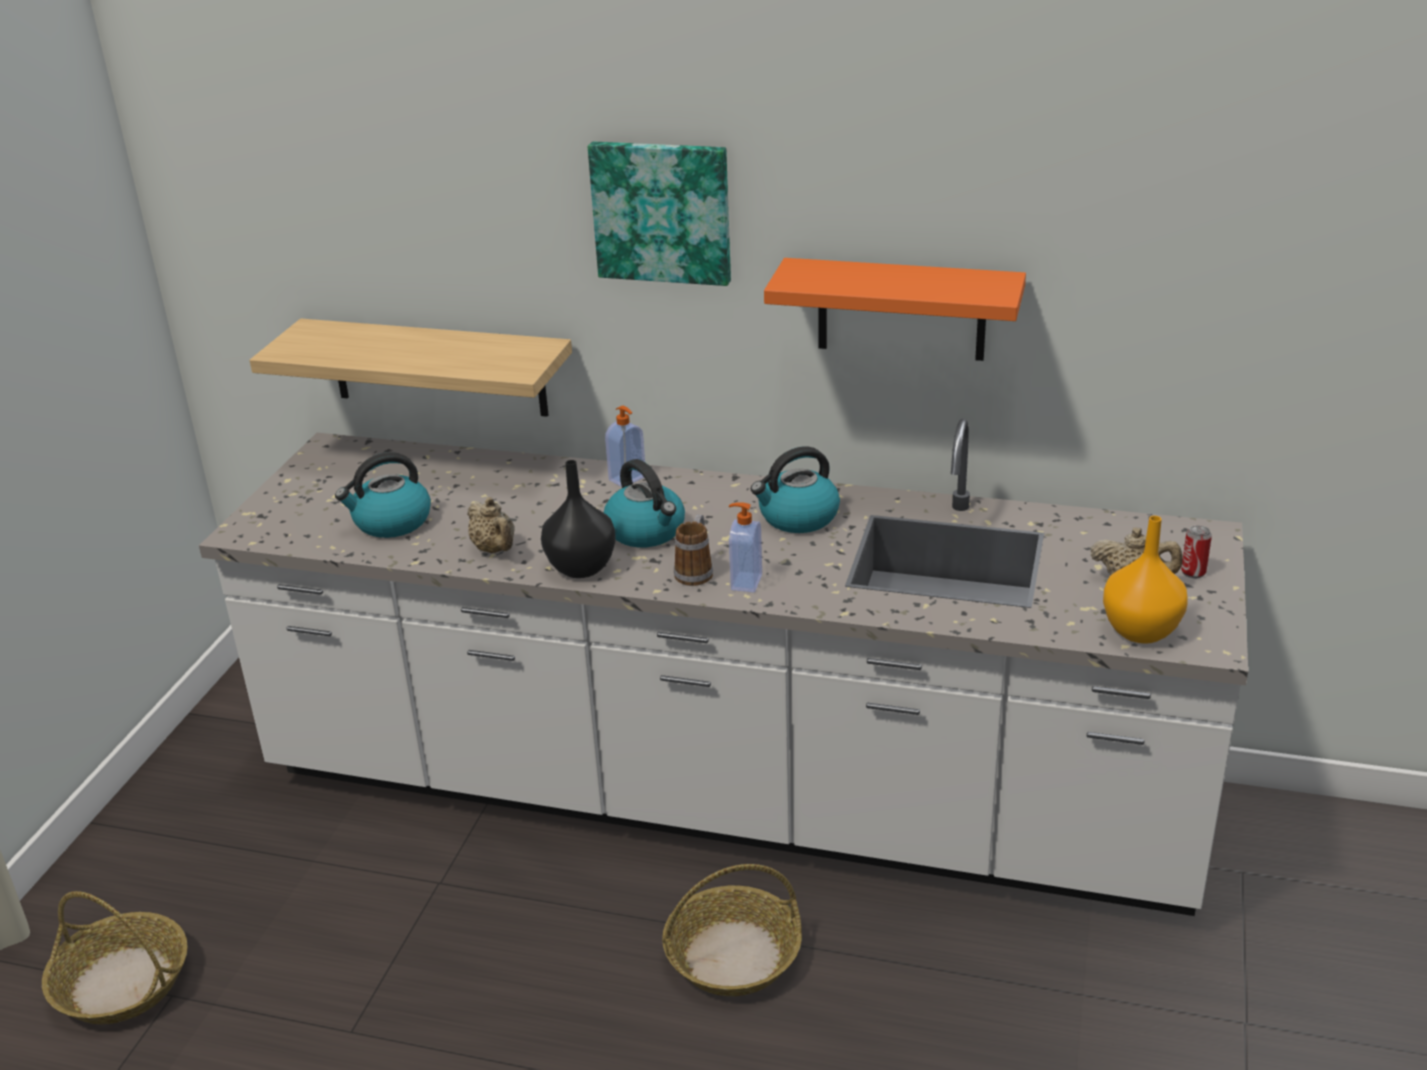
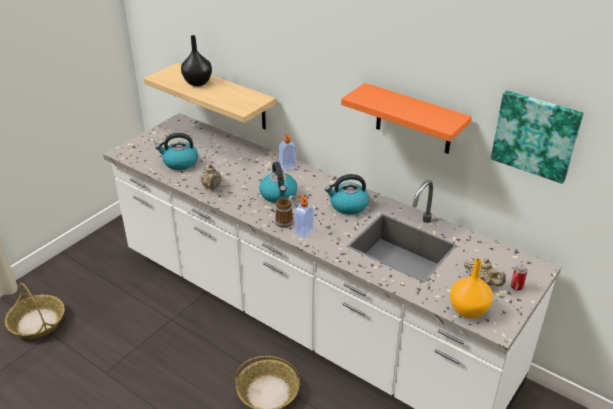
camera: 20 degrees right, 5 degrees up
black vase [541,460,616,578] -> black vase moved to [181,35,212,86]
picture [588,142,731,286] -> picture moved to [491,91,584,184]

